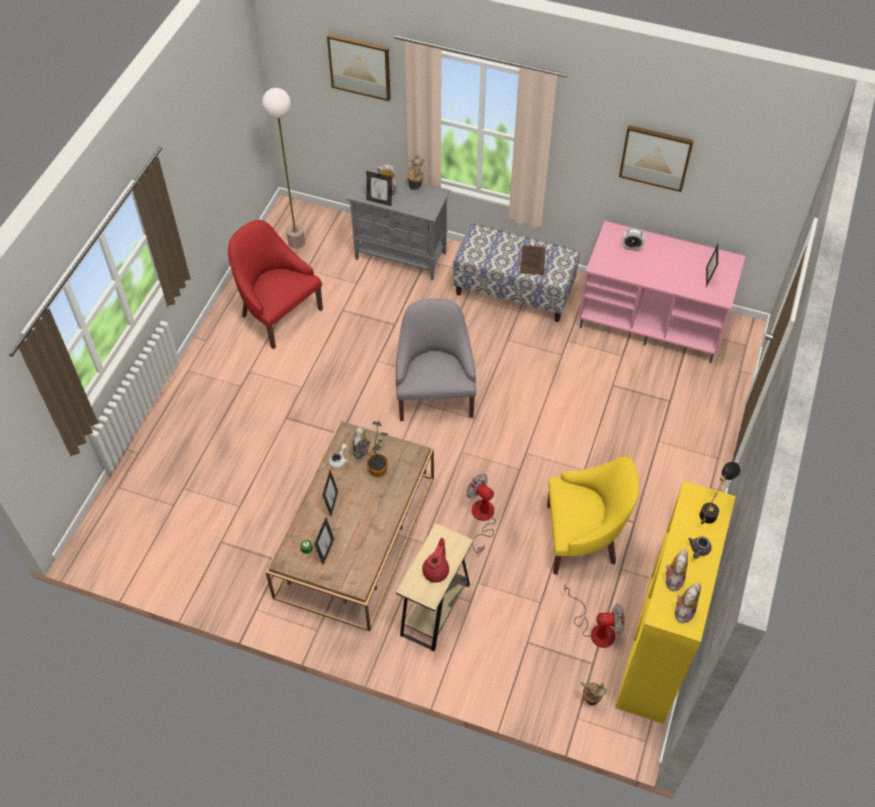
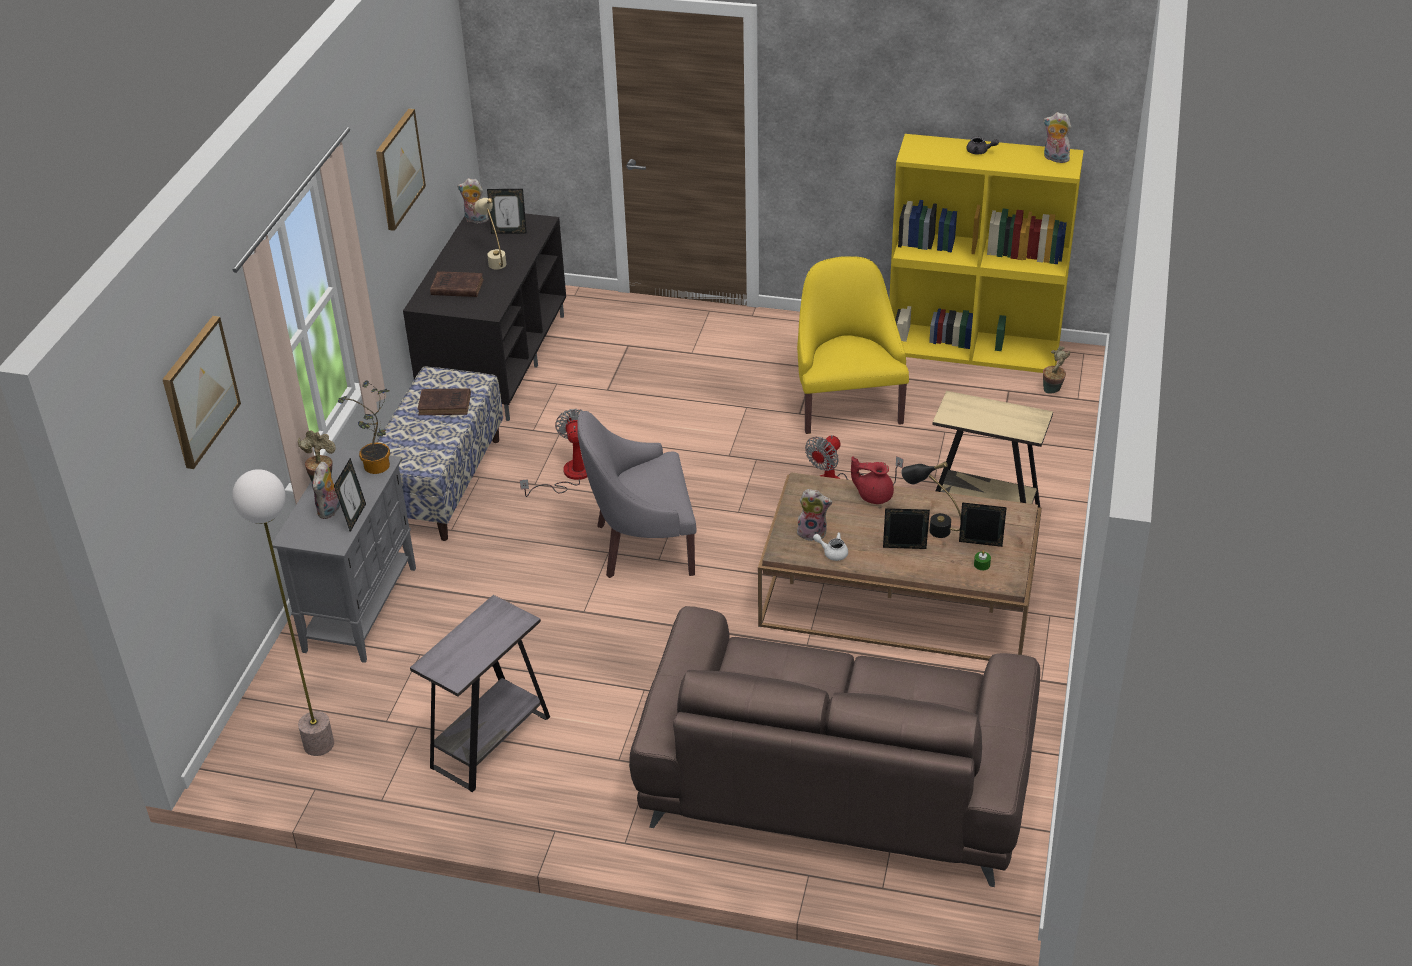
camera: 95 degrees left, 15 degrees down
red armchair [228,220,323,349] -> grey side table [410,595,550,792]
potted plant [352,421,388,477] -> potted plant moved to [338,380,390,474]
red teapot [422,538,449,583] -> red teapot moved to [851,456,894,504]
fan [564,584,625,648] -> fan moved to [520,409,587,497]
pink tv stand [578,221,745,363] -> black tv stand [403,214,566,421]
alarm clock [622,228,645,251] -> brown book [430,271,484,297]
plush toy [666,549,688,592] -> plush toy moved to [457,178,489,225]
black table lamp [700,462,741,524] -> black table lamp moved to [901,462,961,538]
none -> beige table lamp [475,198,507,270]
none -> brown sofa [629,606,1040,887]

